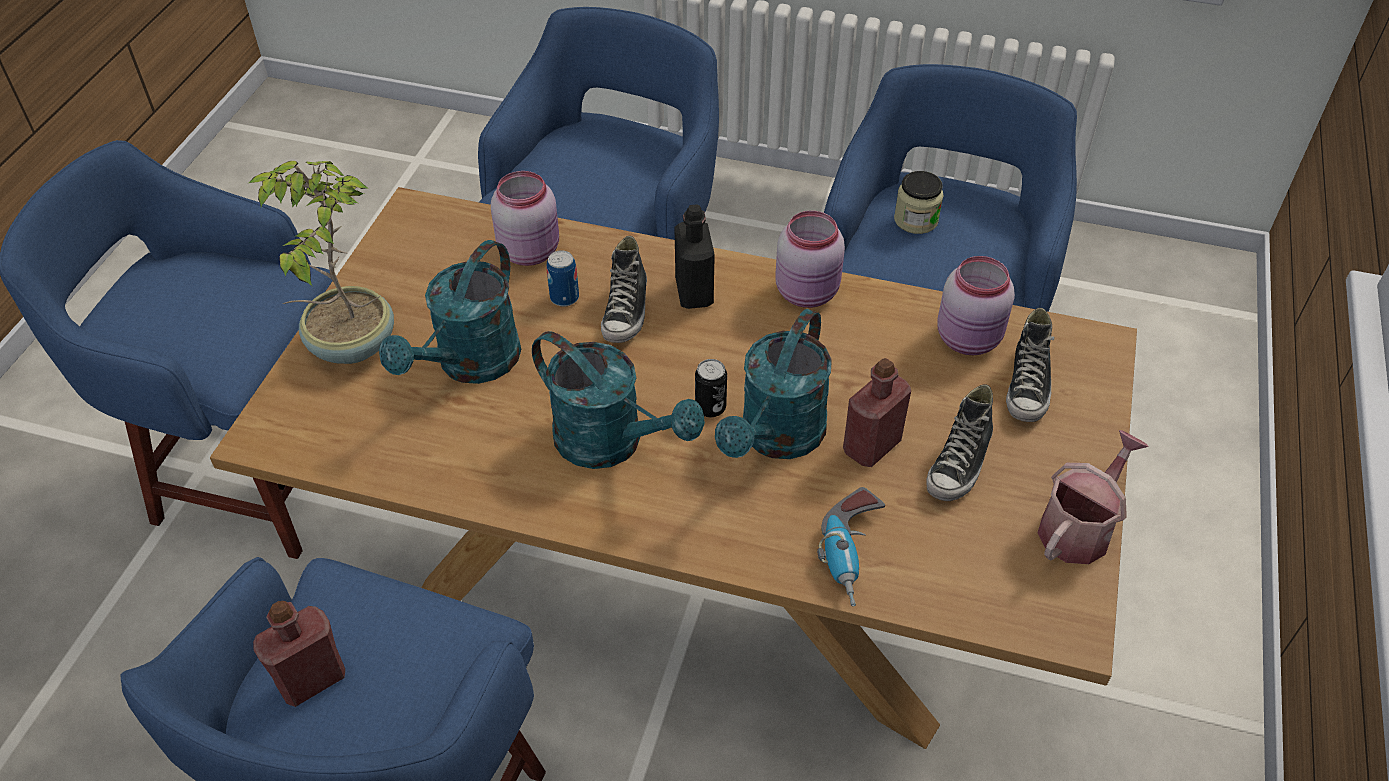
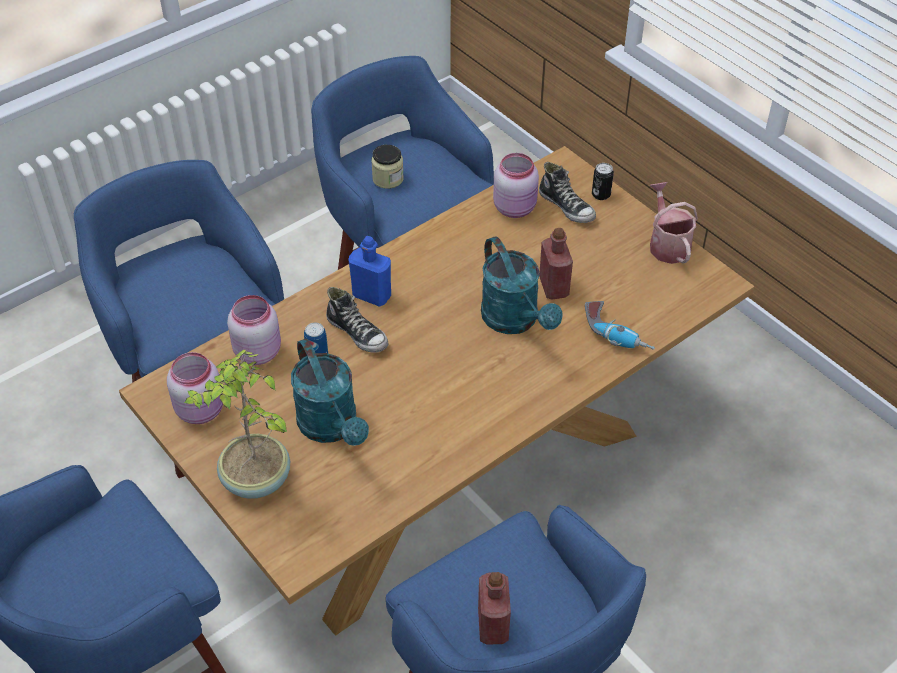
camera: 55 degrees left, 0 degrees up
turquoise watering can [532,331,705,469] -> none
black bottle [674,204,715,309] -> blue bottle [348,236,391,307]
can [695,359,727,417] -> can moved to [592,163,614,200]
pink jar [775,211,845,308] -> pink jar moved to [167,352,223,424]
shoe [926,384,993,501] -> none

